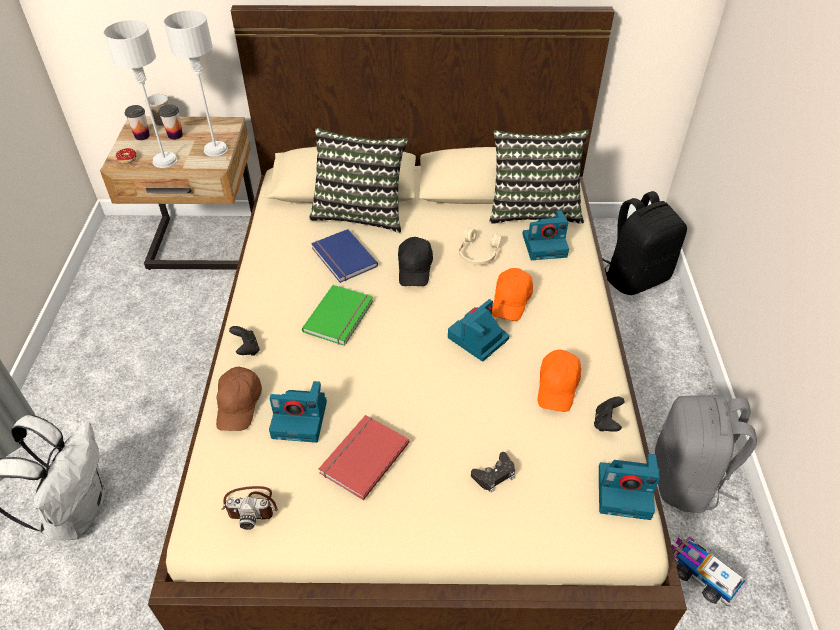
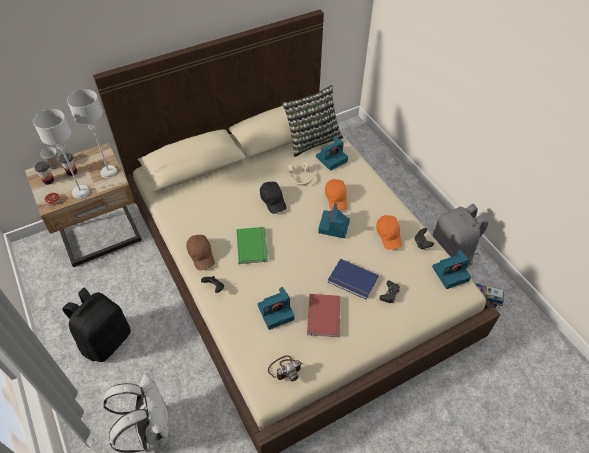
camera: 30 degrees left, 5 degrees up
brown cap [216,367,262,431] -> brown cap moved to [186,235,215,271]
pillow [309,128,409,233] -> none
blue book [311,229,378,283] -> blue book moved to [328,259,379,300]
black backpack [602,191,687,295] -> black backpack moved to [62,288,131,362]

